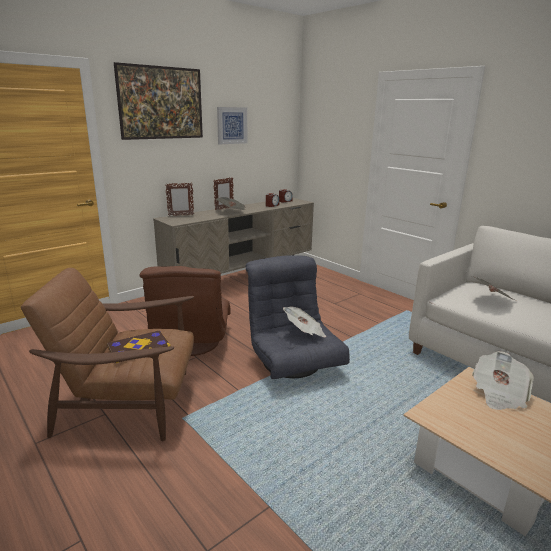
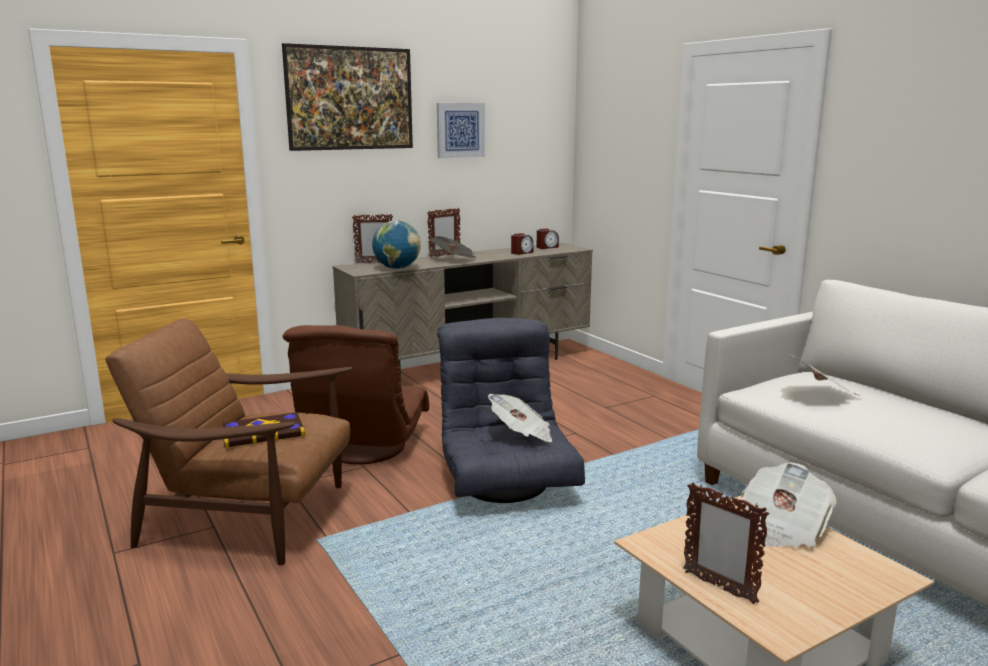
camera: 10 degrees right, 5 degrees down
none -> globe [372,220,421,269]
none -> picture frame [683,482,769,604]

